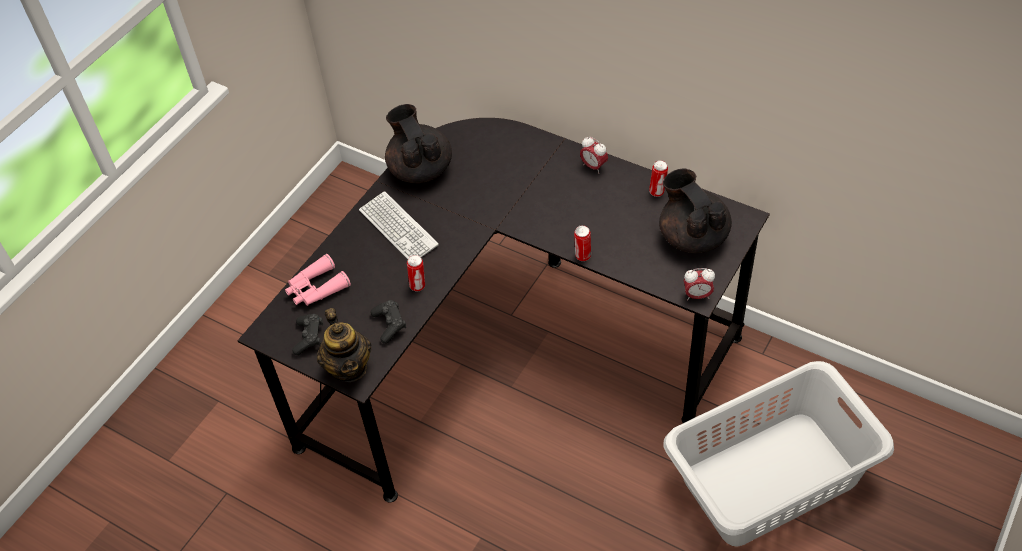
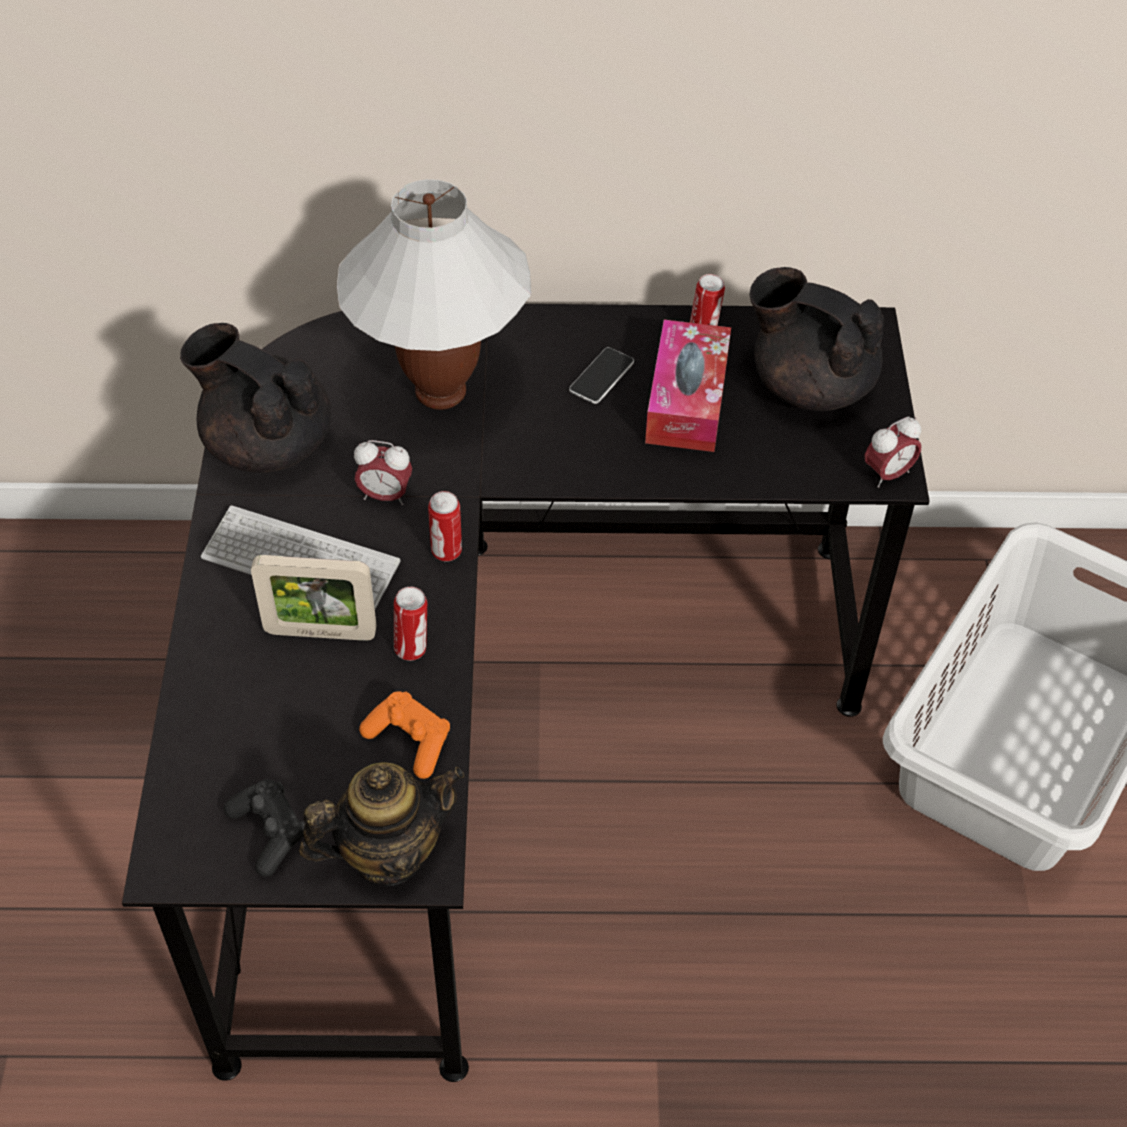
camera: 35 degrees left, 0 degrees up
pink binoculars [285,254,351,306] -> none
teapot [317,308,372,382] -> teapot turned 60 degrees counterclockwise [299,762,464,886]
black game controller [370,300,406,344] -> orange game controller [359,691,450,779]
can [574,225,591,261] -> can moved to [428,491,462,561]
alarm clock [580,137,608,174] -> alarm clock moved to [354,440,412,505]
none -> picture frame [251,555,377,641]
none -> white table lamp [337,179,531,410]
none -> phone [569,347,634,404]
none -> tissue box [645,320,731,452]

